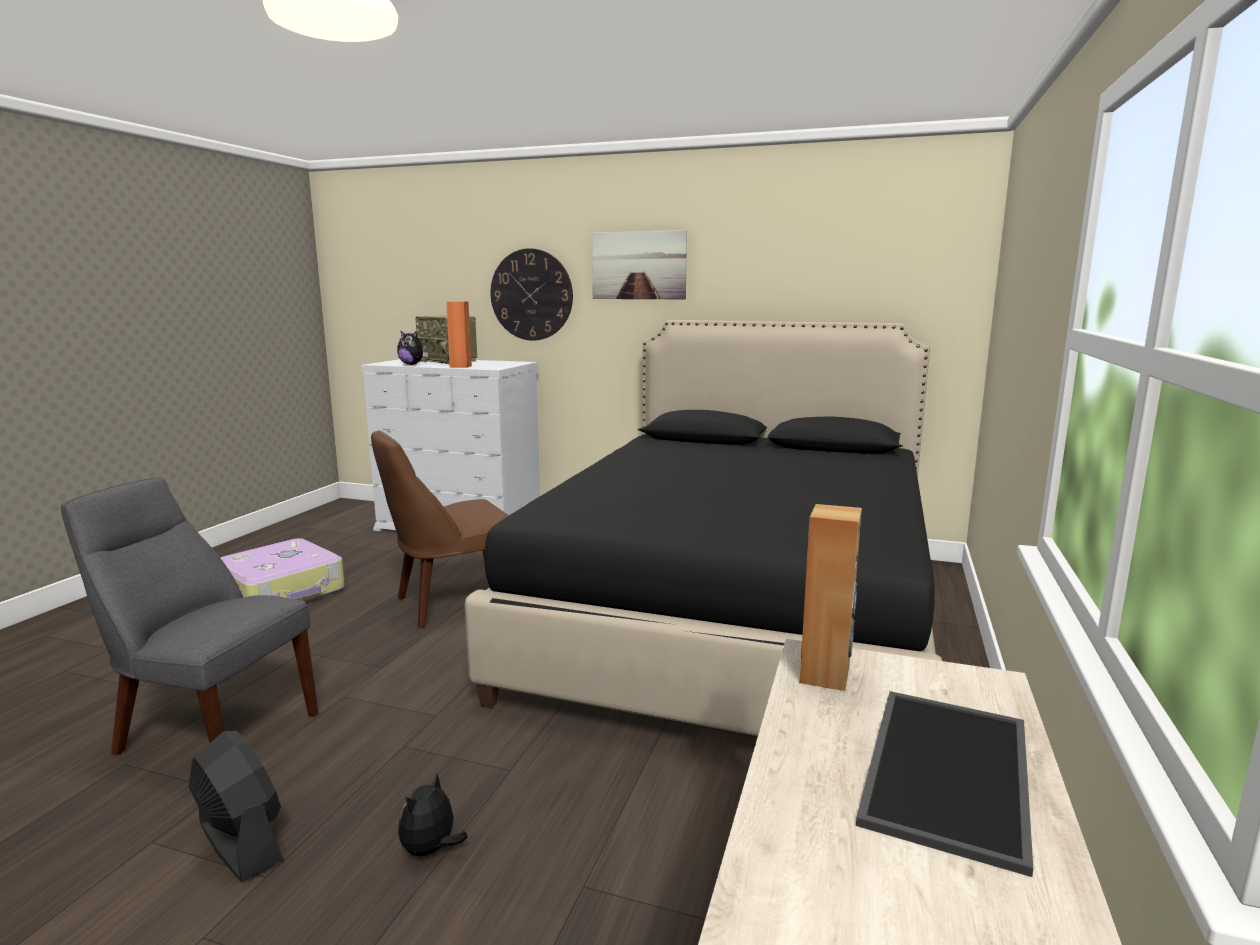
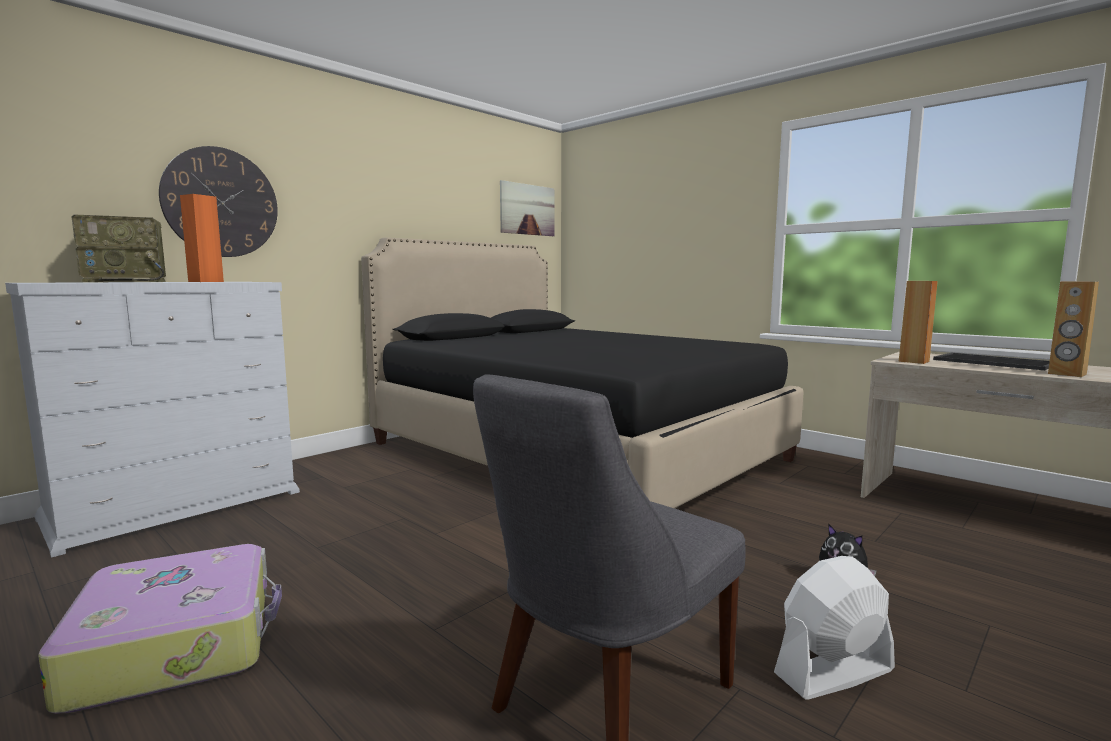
camera: 65 degrees left, 5 degrees down
black fan [189,731,283,882] -> white fan [774,556,895,700]
brown chair [371,430,509,628] -> none
plush toy [397,330,428,365] -> none
picture [592,230,687,299] -> picture moved to [500,180,554,236]
none -> brown speaker [1048,281,1099,377]

